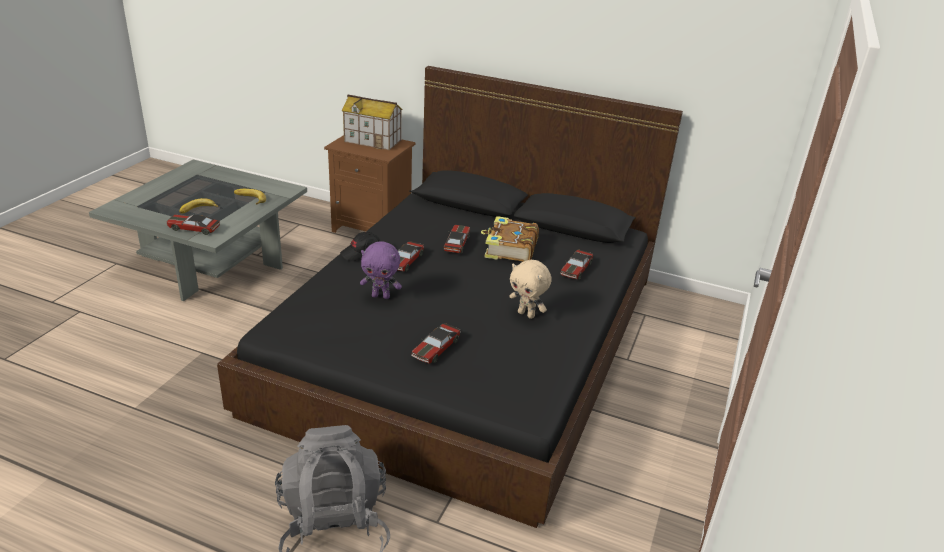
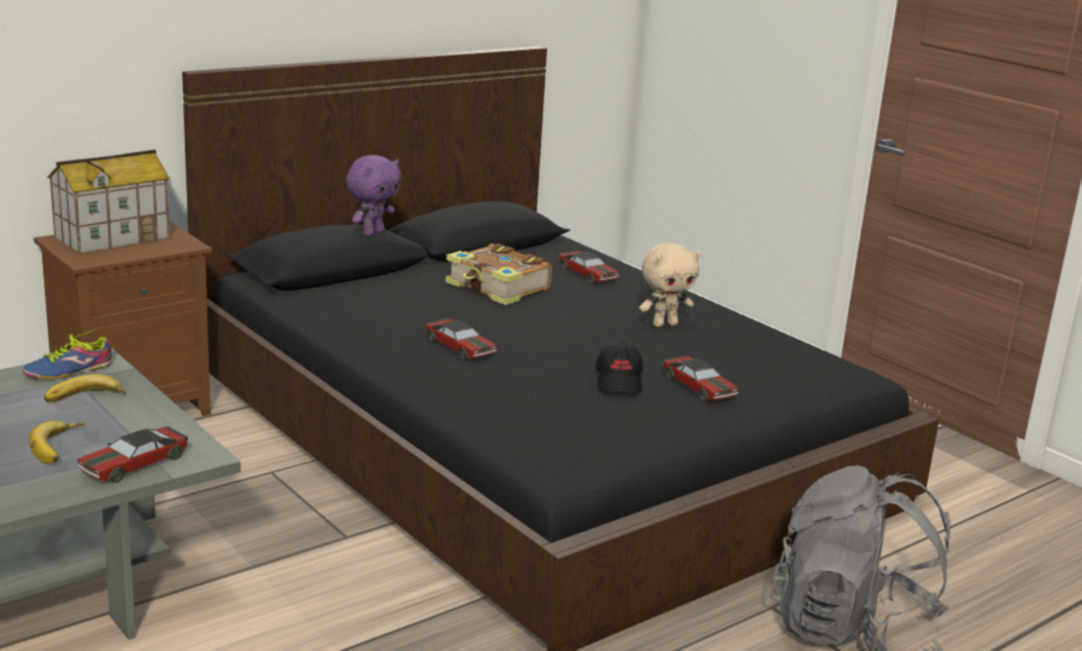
camera: 60 degrees left, 10 degrees down
black cap [340,232,380,261] -> black cap moved to [595,341,643,394]
purple plush toy [360,241,402,299] -> purple plush toy moved to [346,155,401,236]
toy car [444,225,470,253] -> none
none -> shoe [23,330,112,379]

